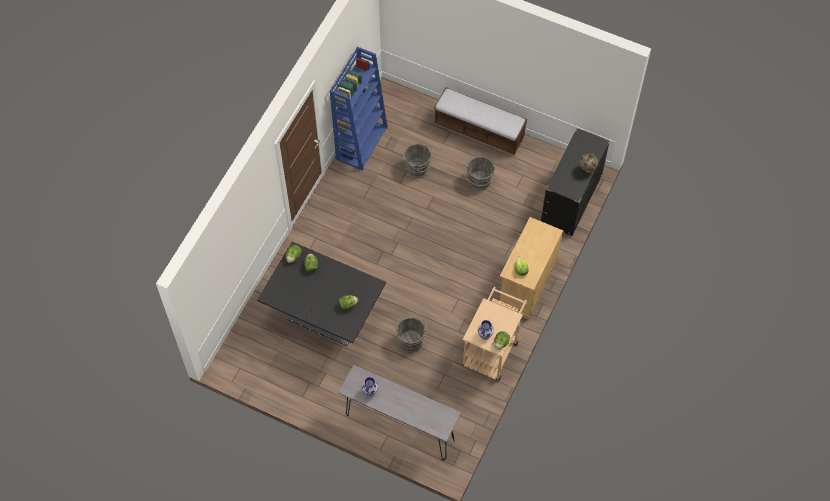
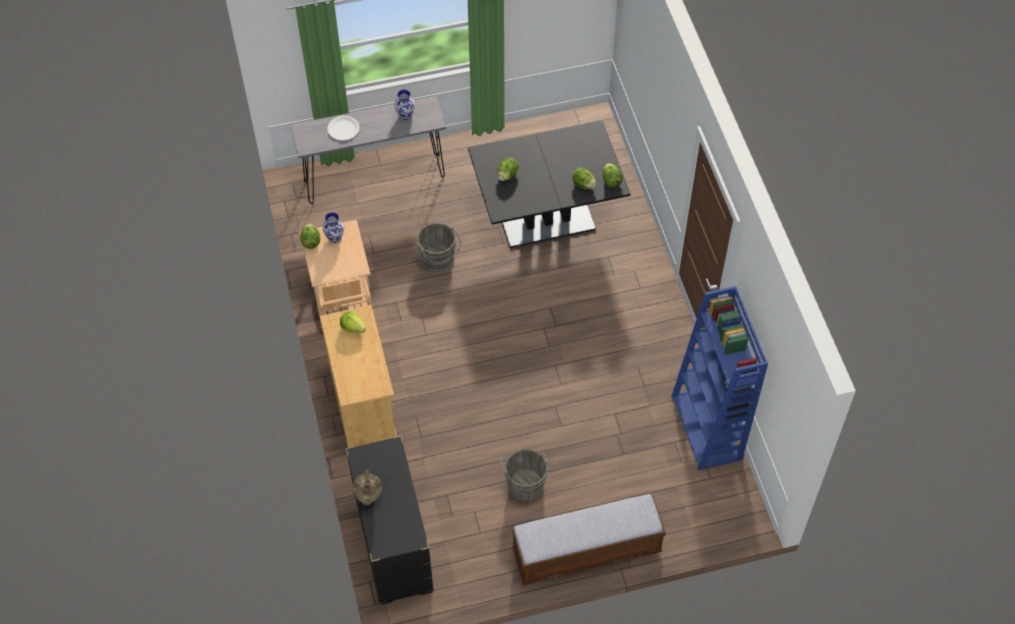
camera: 140 degrees right, 5 degrees down
grey bucket [403,143,434,178] -> none
none -> white plate [327,116,360,141]

